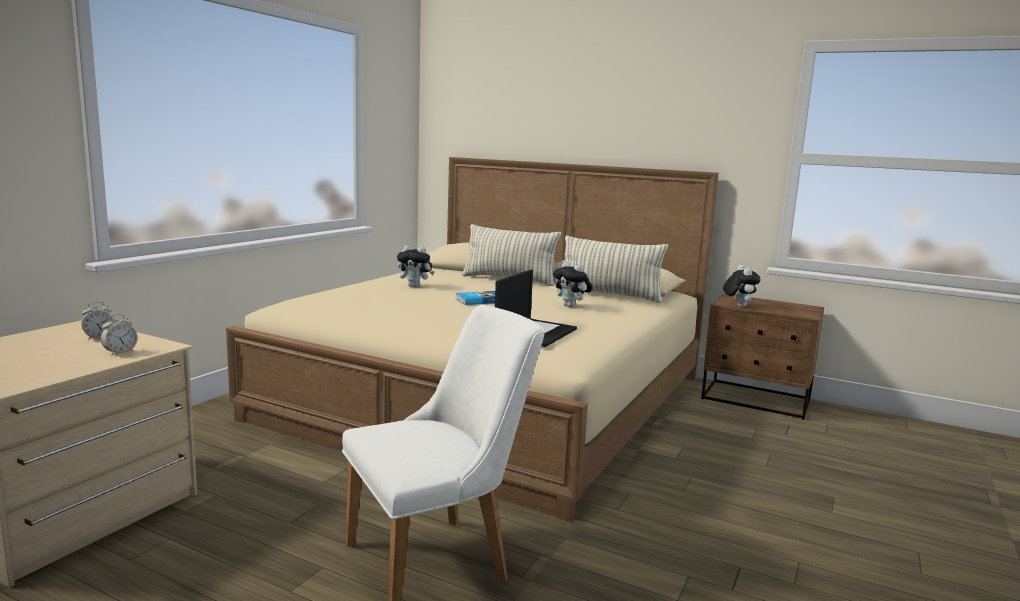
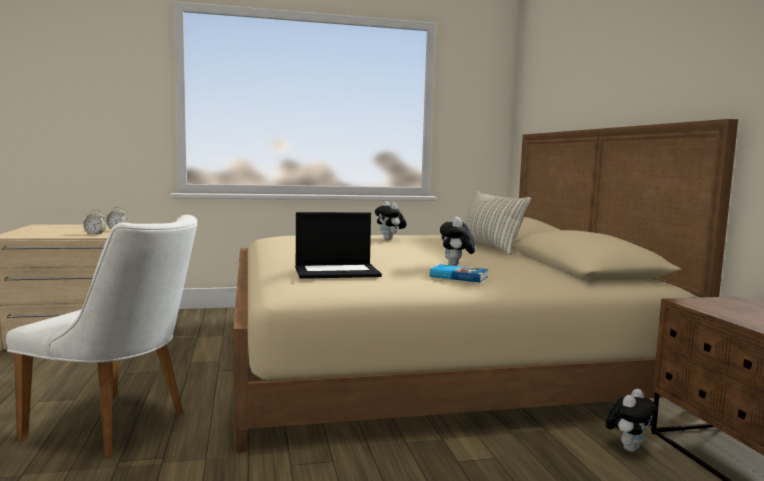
camera: 50 degrees right, 5 degrees down
book [456,291,495,305] -> book moved to [430,264,489,282]
pillow [557,235,668,303] -> none
plush toy [723,265,761,308] -> plush toy moved to [605,389,657,452]

